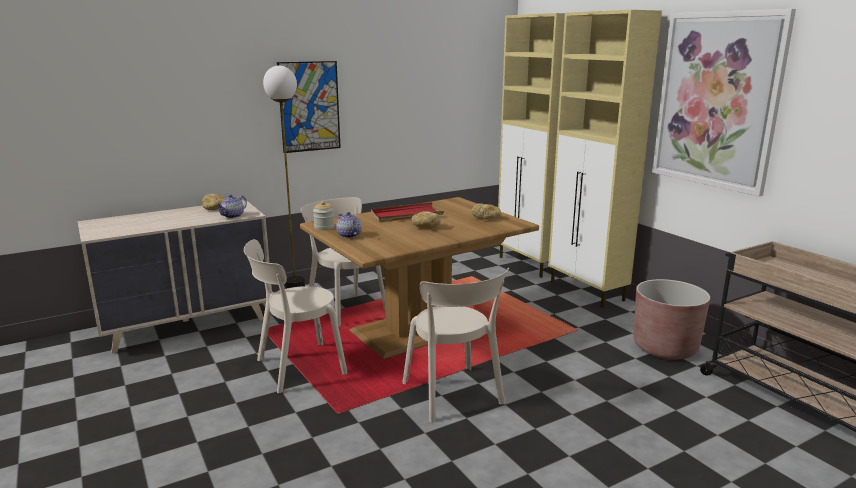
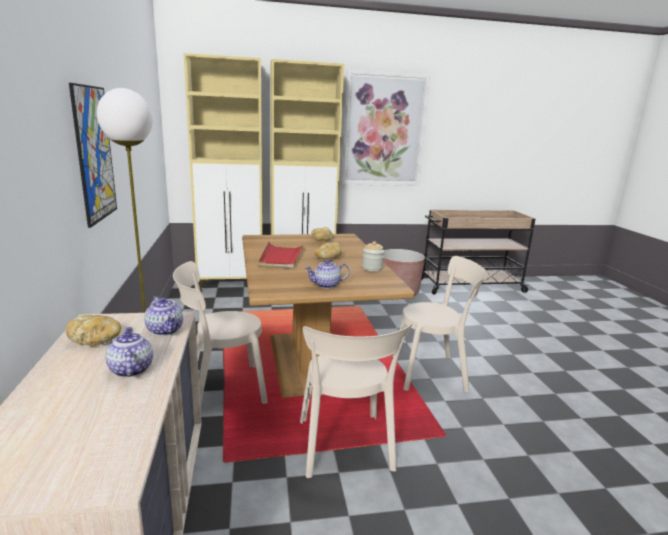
camera: 70 degrees left, 0 degrees up
jar [313,201,334,230] -> jar moved to [362,241,384,271]
none -> teapot [106,327,153,377]

